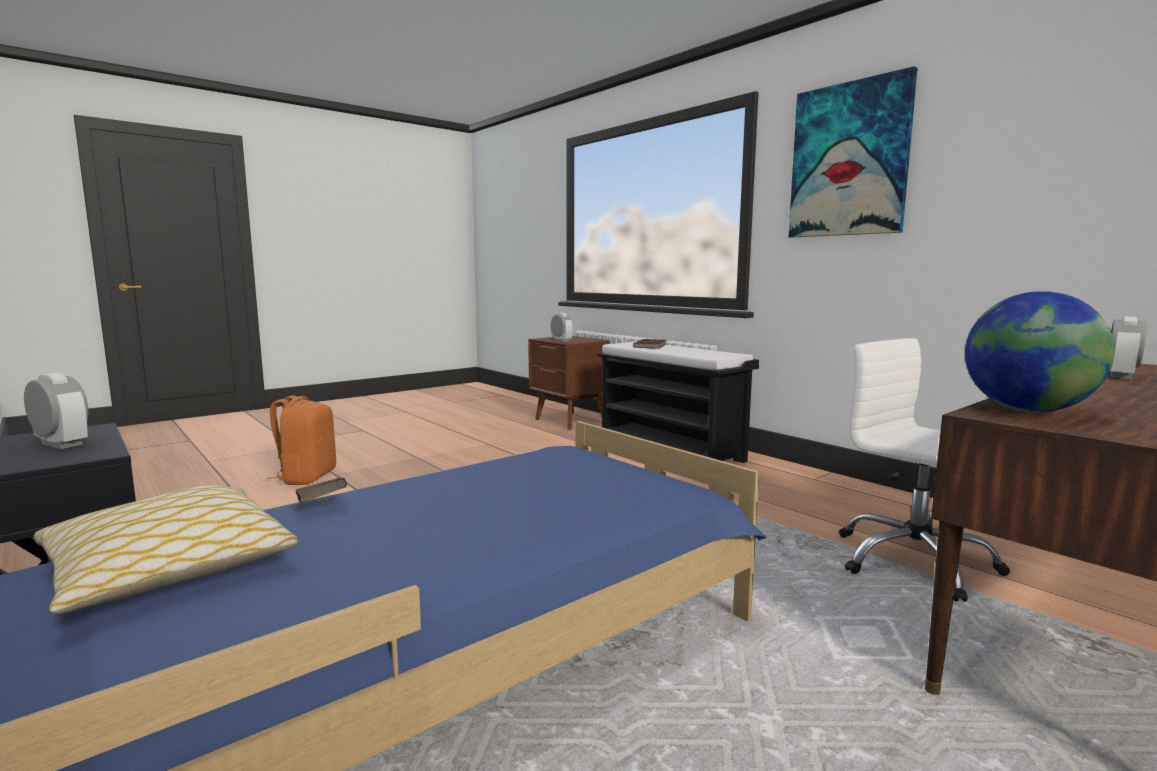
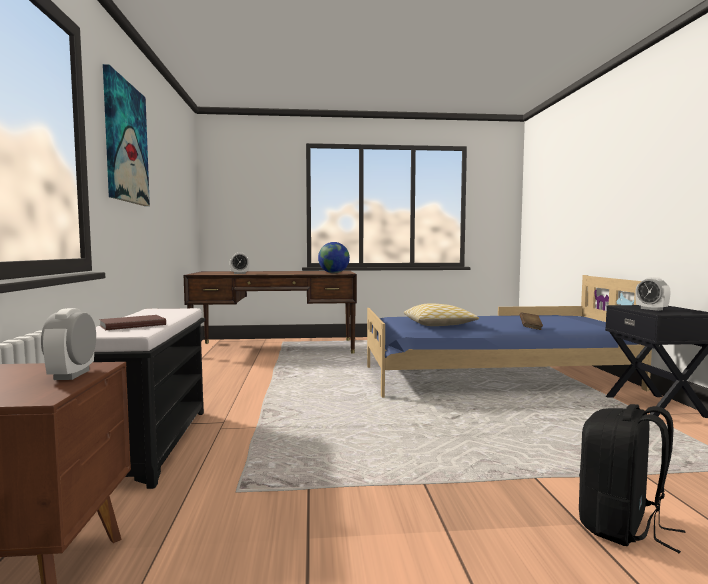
camera: 145 degrees left, 5 degrees down
pillow [34,485,298,614] -> pillow moved to [404,303,479,326]
orange backpack [267,395,336,485] -> black backpack [579,404,685,553]
white office chair [839,338,1010,602] -> none

